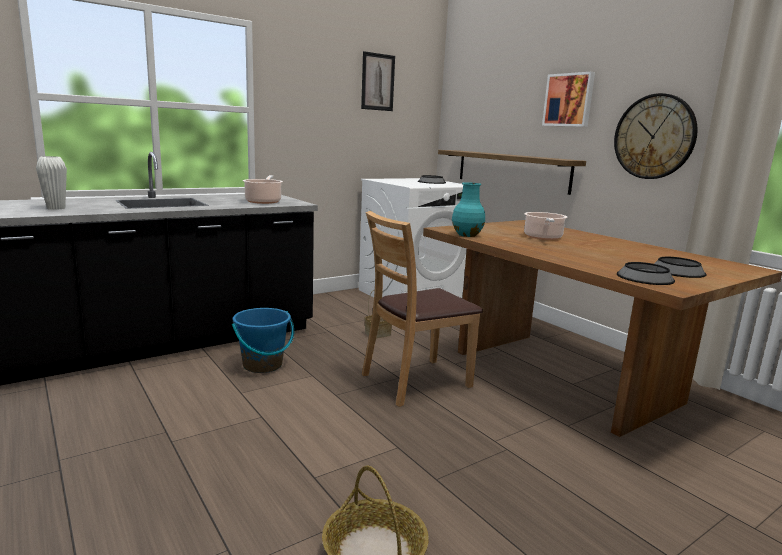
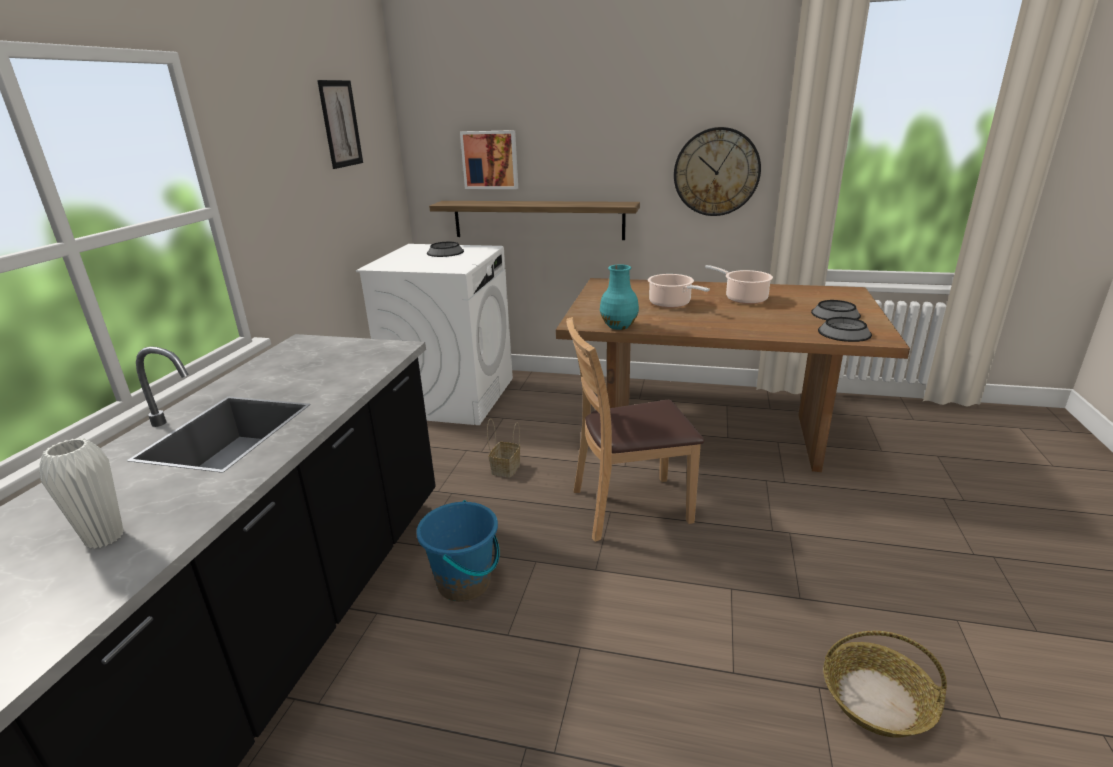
camera: 40 degrees left, 10 degrees up
cooking pot [243,175,283,204] -> cooking pot moved to [705,265,773,304]
brown chair [362,211,483,407] -> brown chair turned 60 degrees clockwise [566,317,704,542]
picture [542,72,595,127] -> picture moved to [460,130,518,189]

